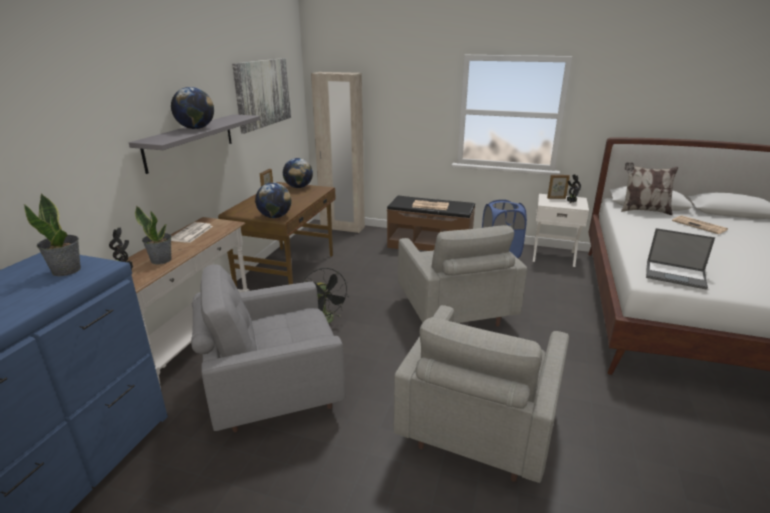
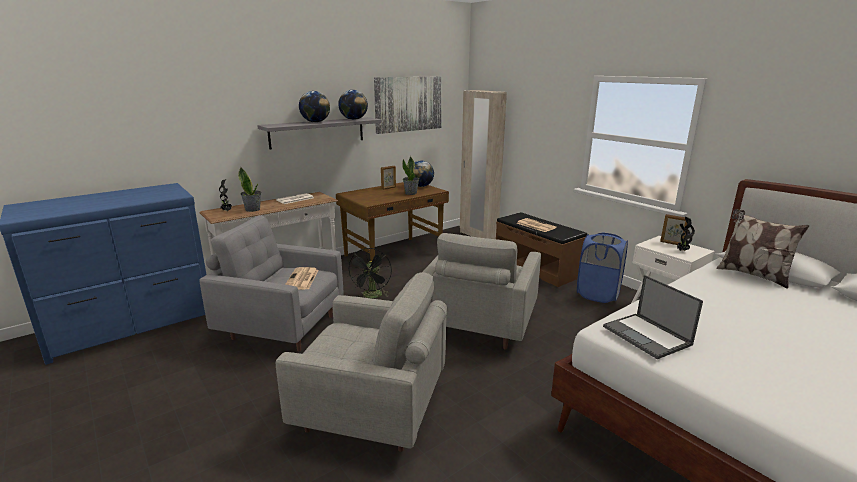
camera: 35 degrees right, 5 degrees down
potted plant [24,193,81,276] -> potted plant moved to [402,156,419,195]
globe [255,183,292,218] -> globe moved to [338,90,368,120]
grey armchair [394,305,569,483] -> grey armchair turned 135 degrees counterclockwise [276,272,447,452]
newspaper [672,215,728,234] -> newspaper moved to [285,267,318,290]

